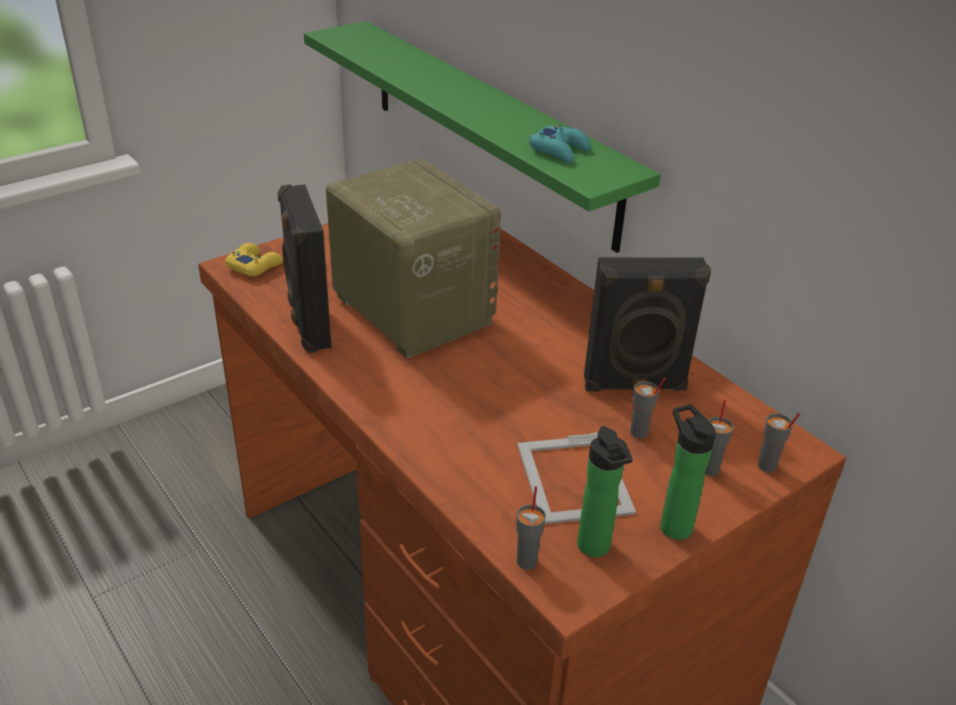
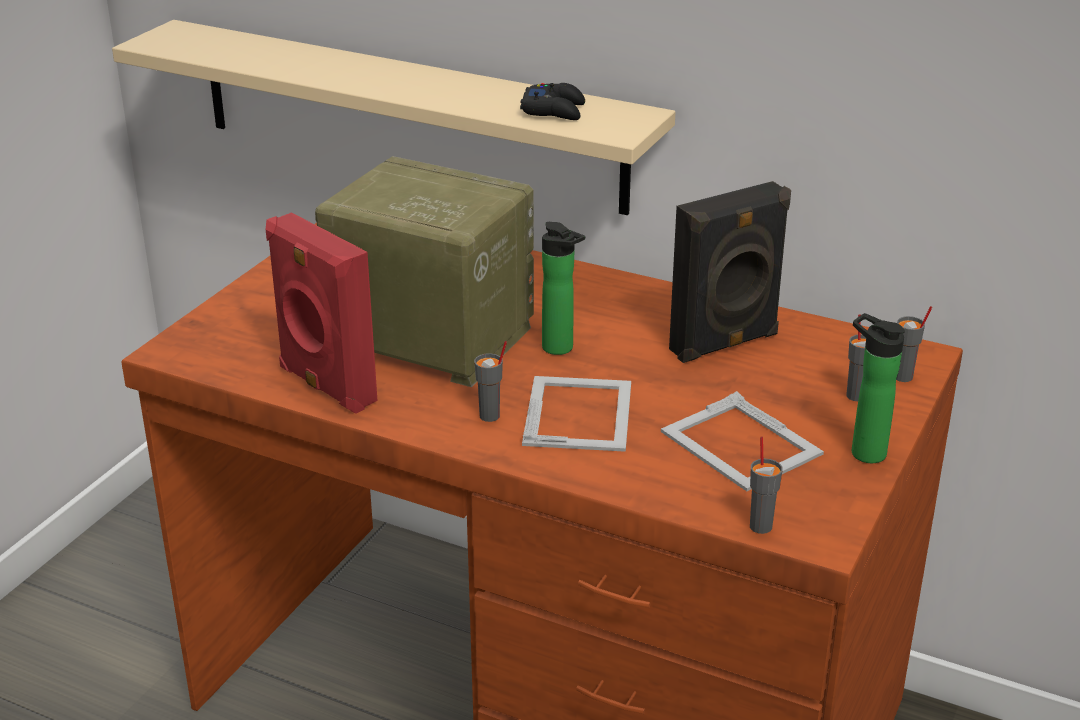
camera: 25 degrees left, 5 degrees down
yellow game controller [225,243,283,276] -> none
black speaker [278,184,332,353] -> red speaker [266,212,378,414]
green shelf [304,21,661,253] -> beige shelf [112,20,675,215]
turquoise game controller [529,125,591,163] -> black game controller [520,83,585,120]
bottle [577,426,633,557] -> bottle moved to [542,222,585,355]
grey cup [630,377,666,439] -> grey cup moved to [474,341,507,422]
none -> picture frame [522,376,631,452]

